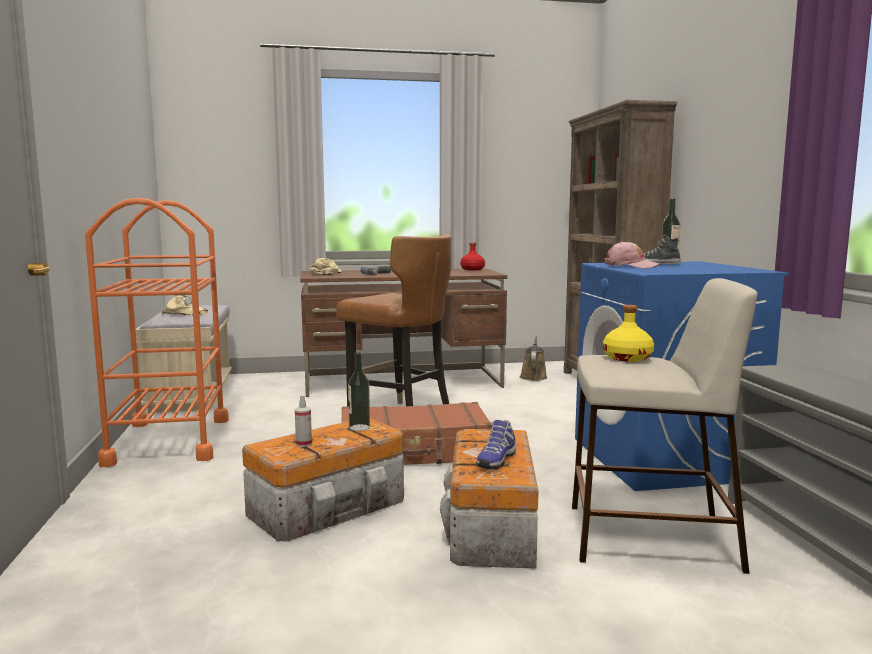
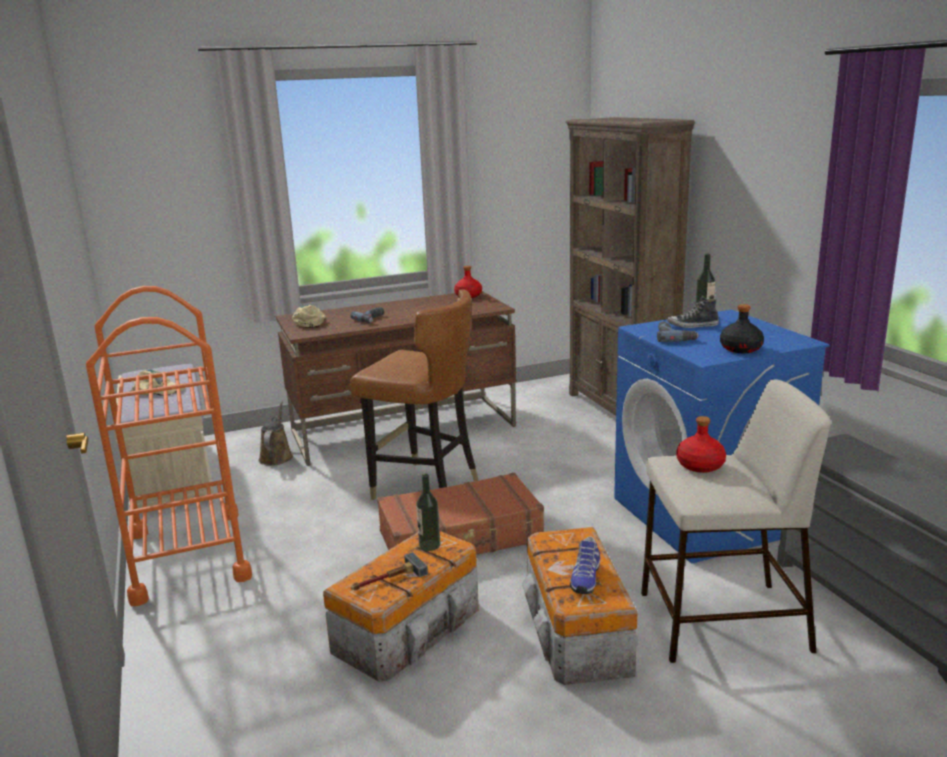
camera: 10 degrees left, 10 degrees up
spray bottle [295,395,312,447] -> hammer [351,552,428,590]
brown watering can [520,336,547,381] -> brown watering can moved to [259,401,293,466]
yellow bottle [603,305,654,362] -> red bottle [677,416,726,473]
pink cap [604,241,660,268] -> power drill [657,321,699,342]
none -> black bottle [720,304,764,353]

